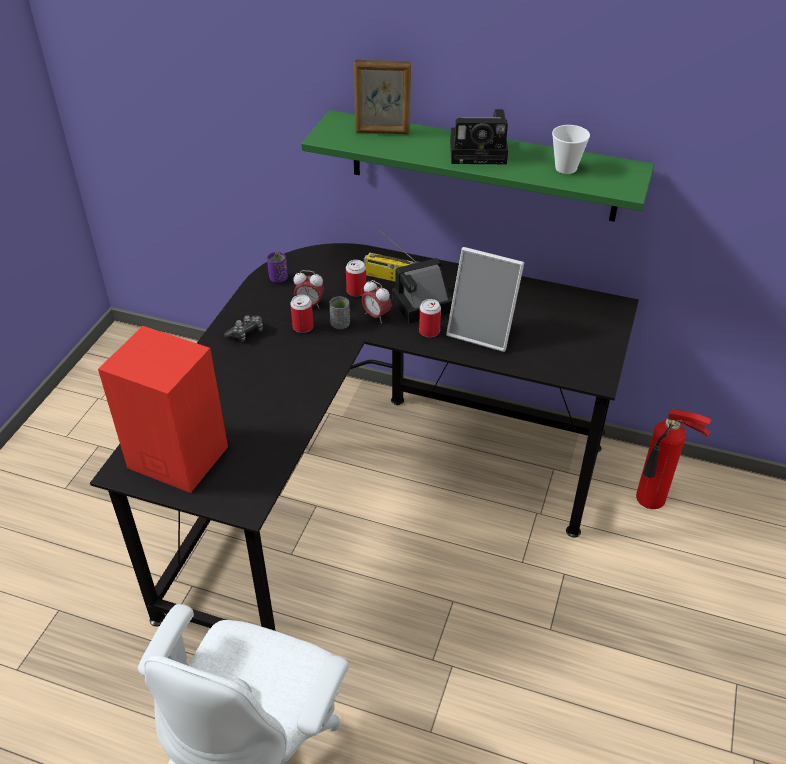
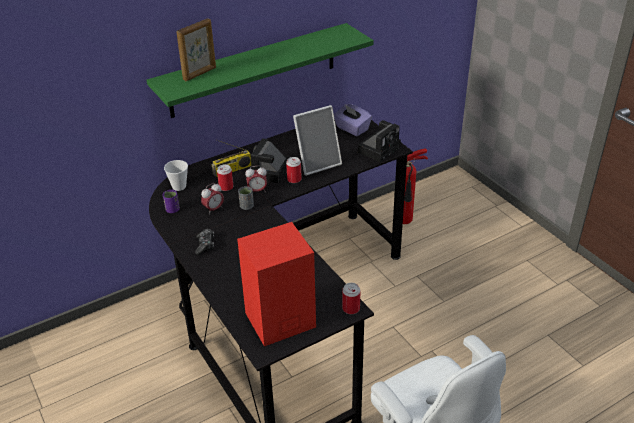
camera: 50 degrees left, 5 degrees down
can [290,295,314,333] -> can moved to [342,283,361,314]
camera [450,109,508,164] -> camera moved to [358,120,401,162]
cup [552,125,590,174] -> cup moved to [164,160,188,191]
none -> purple tissue box [334,104,372,136]

